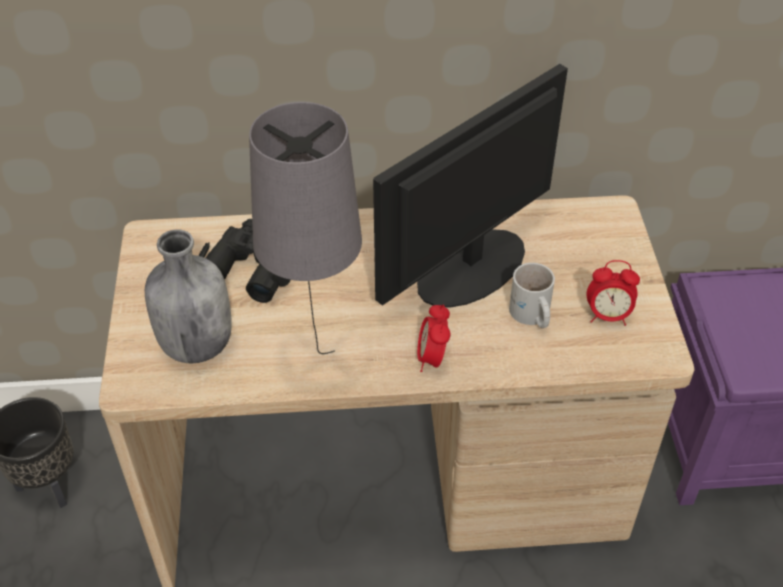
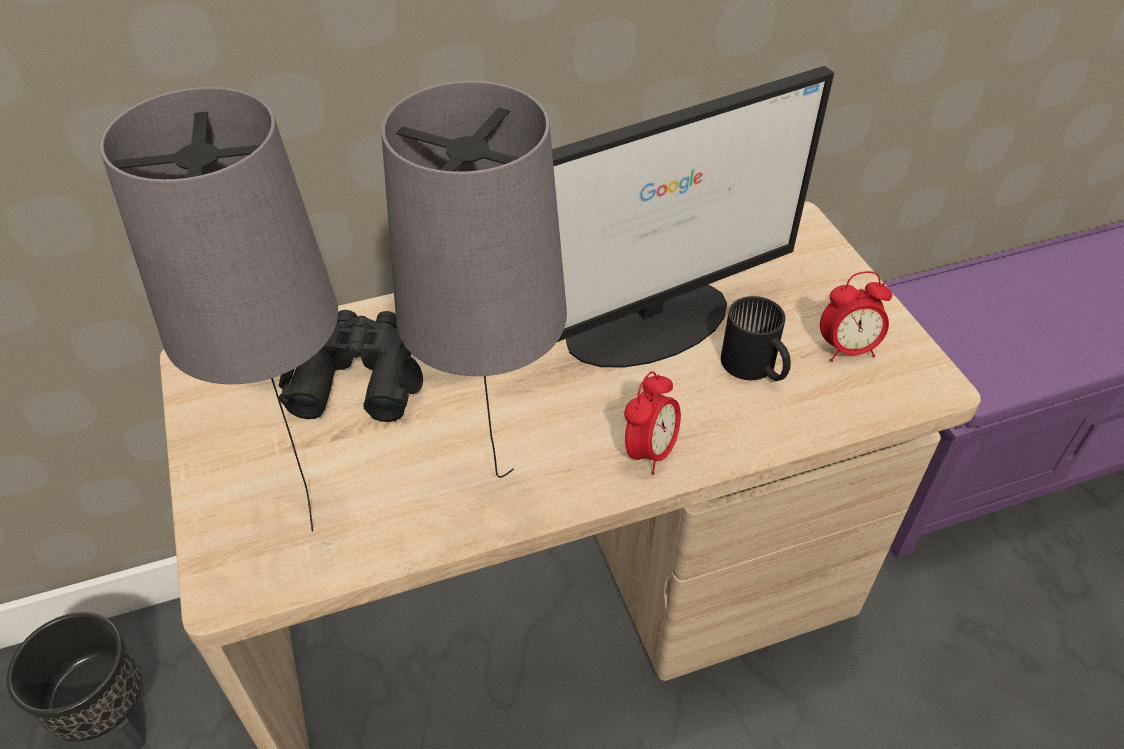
camera: 15 degrees left, 0 degrees up
grey bottle [145,229,231,363] -> grey table lamp [100,87,338,532]
monitor [373,64,568,308] -> monitor turned 150 degrees counterclockwise [552,66,834,368]
alarm clock [417,304,450,372] -> alarm clock turned 135 degrees counterclockwise [624,371,681,475]
white mug [509,263,555,328] -> black mug [721,296,791,381]

